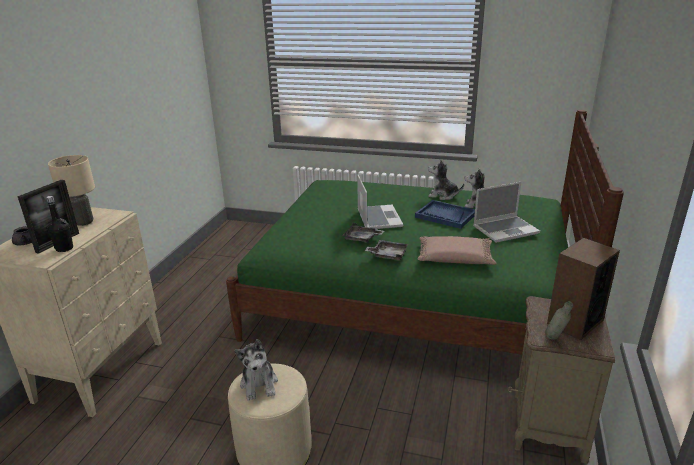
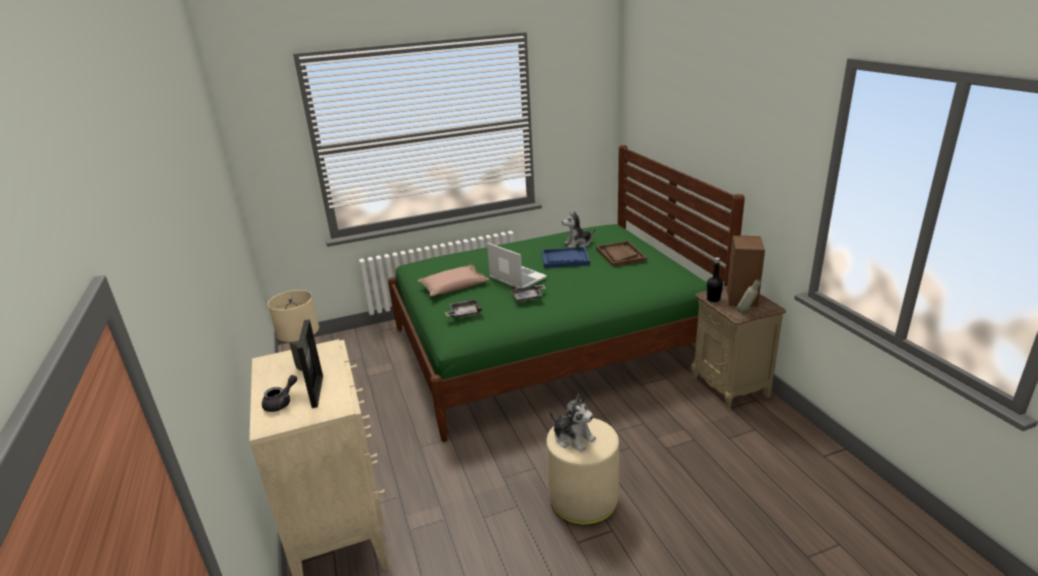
camera: 35 degrees left, 0 degrees up
black bottle [46,196,73,252] -> black bottle moved to [707,257,723,302]
grey tray [365,240,408,261] -> grey tray moved to [445,299,482,318]
beige pillow [417,236,497,265] -> beige pillow moved to [418,264,490,297]
plush toy [428,160,464,200] -> none
laptop [473,182,540,243] -> brown tray [596,241,647,267]

